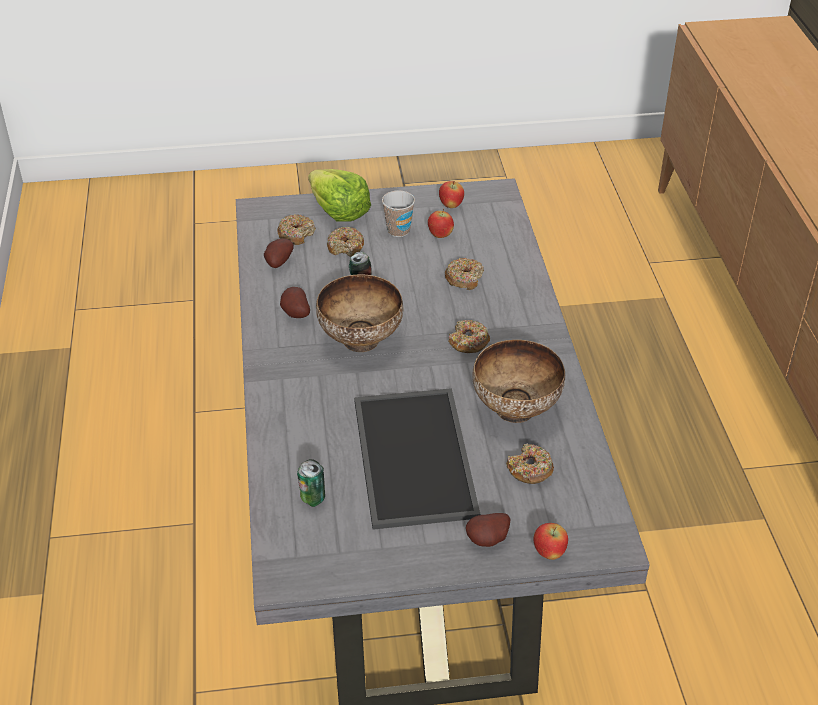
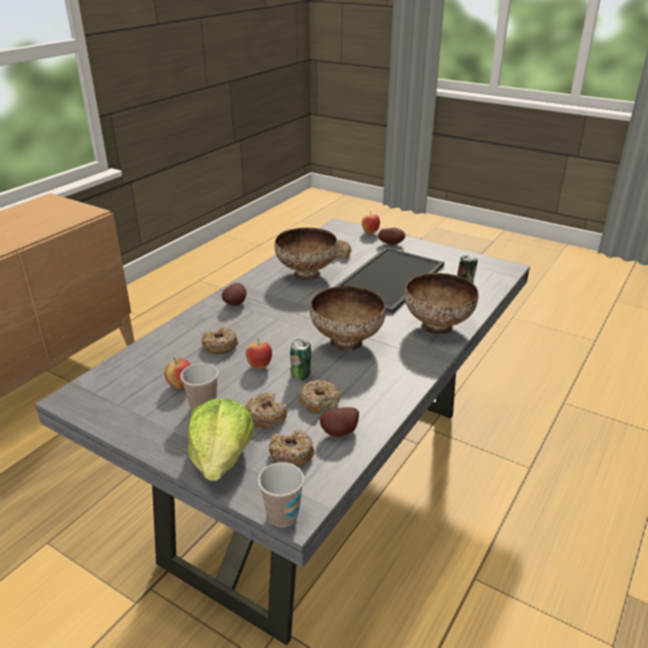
camera: 140 degrees left, 10 degrees down
potato [280,287,310,318] -> potato moved to [222,283,247,306]
apple [439,181,464,208] -> apple moved to [246,338,272,369]
donut [448,320,490,353] -> donut moved to [299,380,340,414]
none -> cup [258,462,304,527]
none -> bowl [404,273,478,335]

